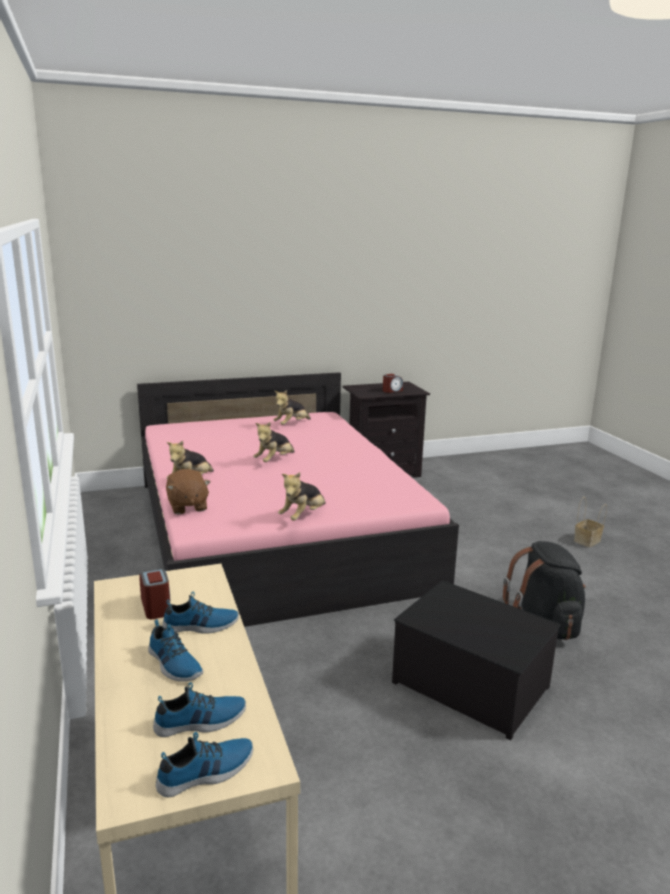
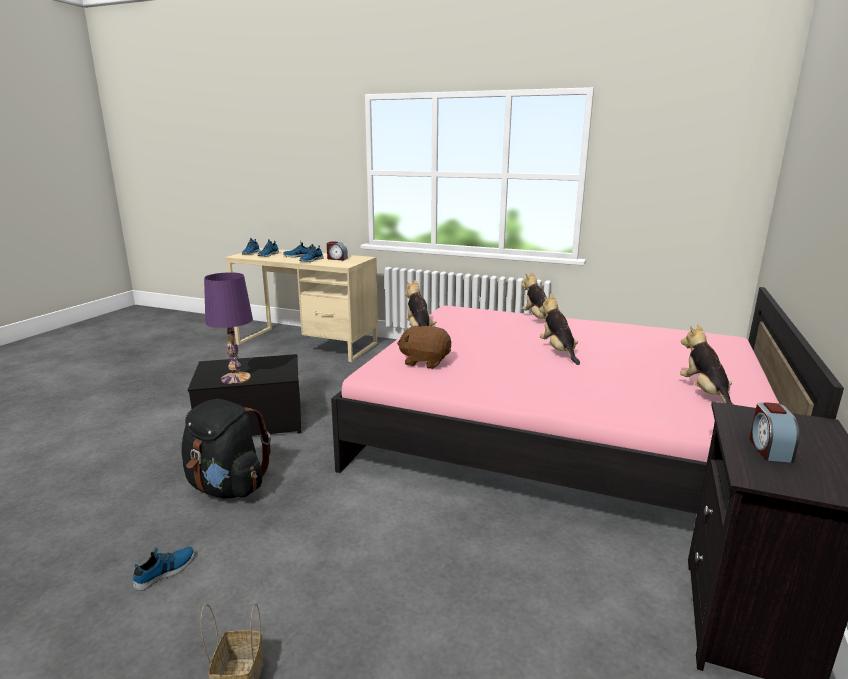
camera: 130 degrees right, 0 degrees up
brown plush toy [166,469,210,514] -> brown plush toy moved to [397,325,451,369]
none -> shoe [133,547,194,591]
none -> purple table lamp [204,272,253,384]

